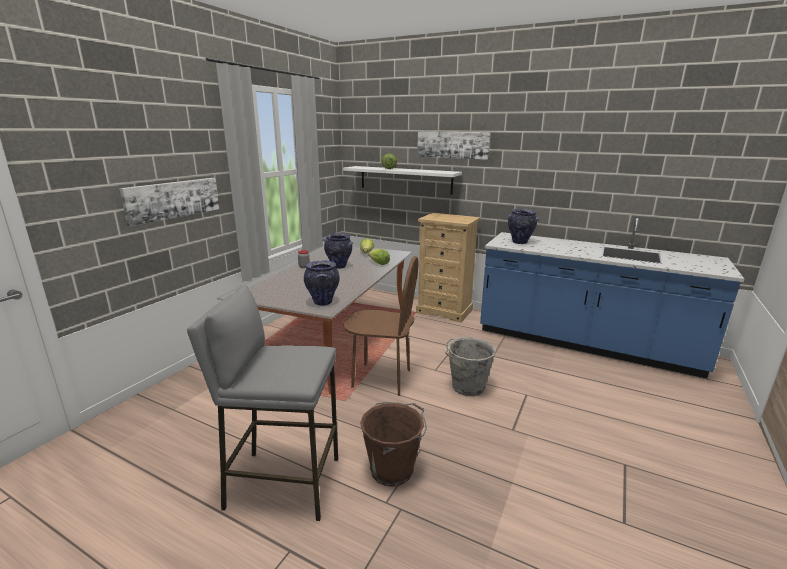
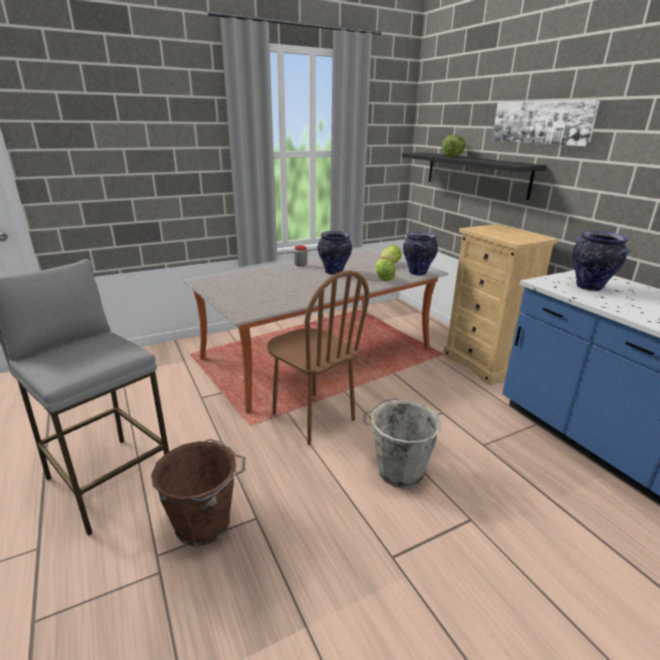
camera: 35 degrees right, 5 degrees up
picture [119,178,219,226] -> none
vase [304,260,340,306] -> vase moved to [403,232,438,275]
white shelf [343,166,462,195] -> black shelf [402,153,547,200]

